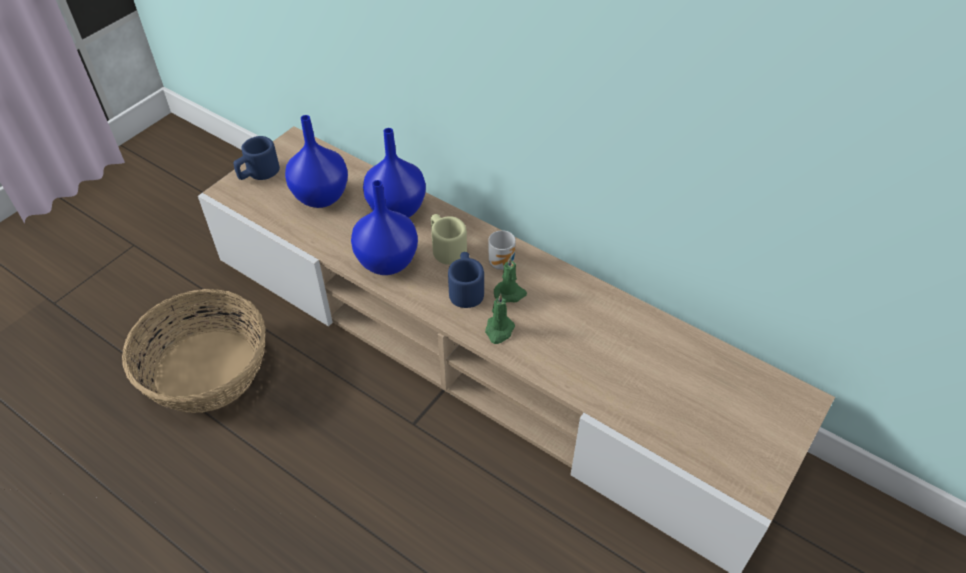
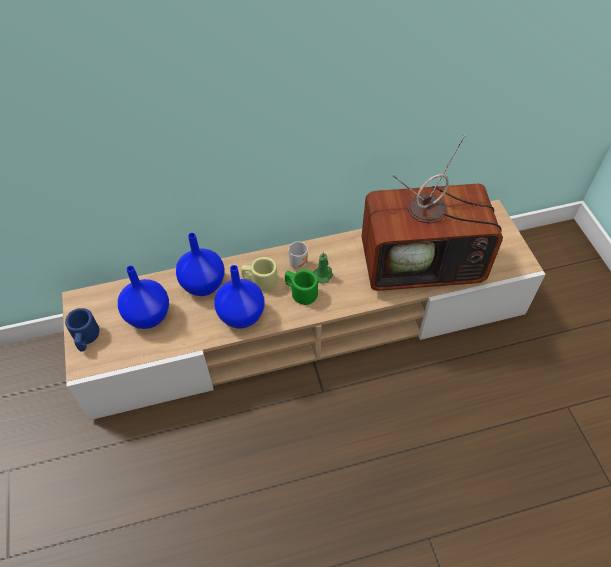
camera: 50 degrees left, 5 degrees up
basket [122,289,266,413] -> none
blue mug [448,252,484,308] -> green mug [285,270,318,305]
green candle [485,293,515,344] -> none
none -> television [362,135,503,291]

